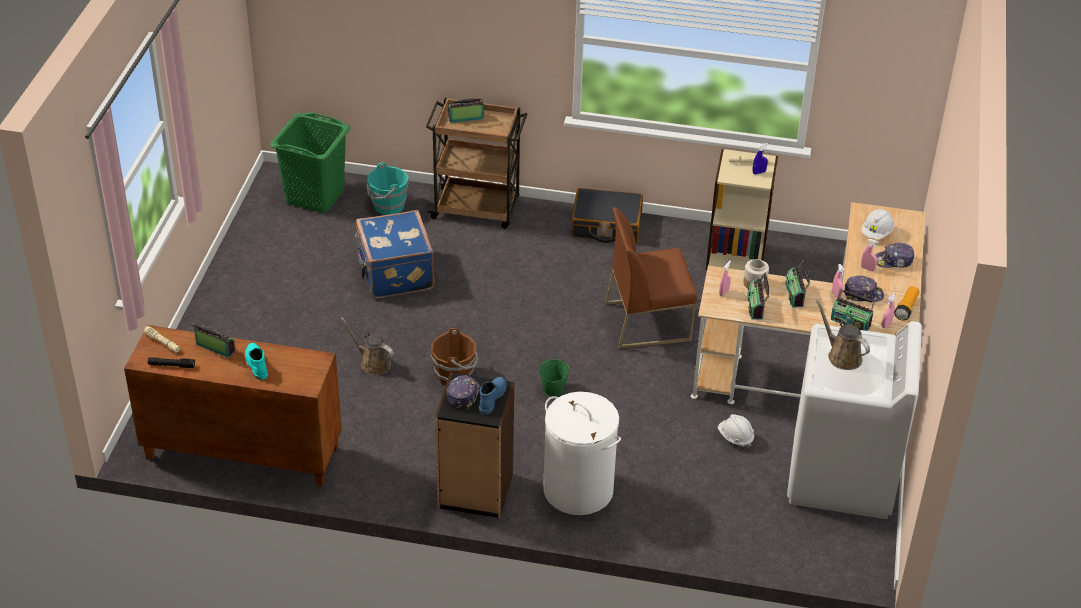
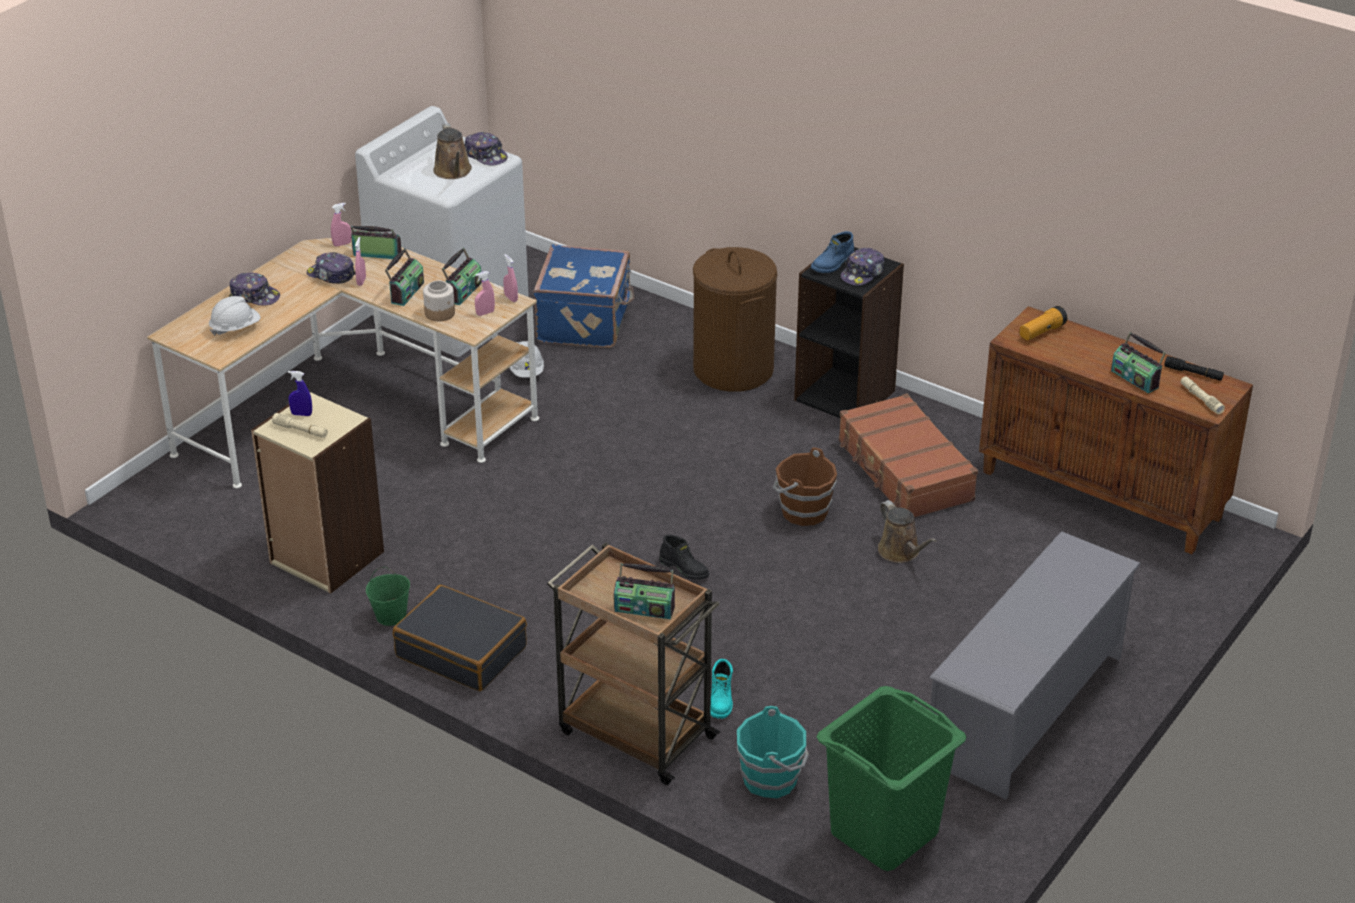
camera: 155 degrees left, 5 degrees down
turquoise boot [245,343,268,380] -> turquoise boot moved to [711,659,733,719]
blue suitcase [355,210,434,298] -> blue suitcase moved to [533,244,634,348]
green bucket [539,356,570,397] -> green bucket moved to [366,567,410,626]
white laundry basket [543,392,621,515] -> brown laundry basket [693,247,777,392]
brown chair [605,207,697,349] -> none
radio [831,289,875,331] -> radio turned 45 degrees counterclockwise [351,226,402,259]
pink spray bottle [861,239,879,271] -> pink spray bottle moved to [503,254,518,302]
flashlight [894,286,919,321] -> flashlight moved to [1019,306,1068,340]
none -> cap [464,132,508,165]
none -> black boot [659,535,709,580]
none -> brown suitcase [839,394,978,517]
none -> grey shoe rack [929,532,1141,799]

